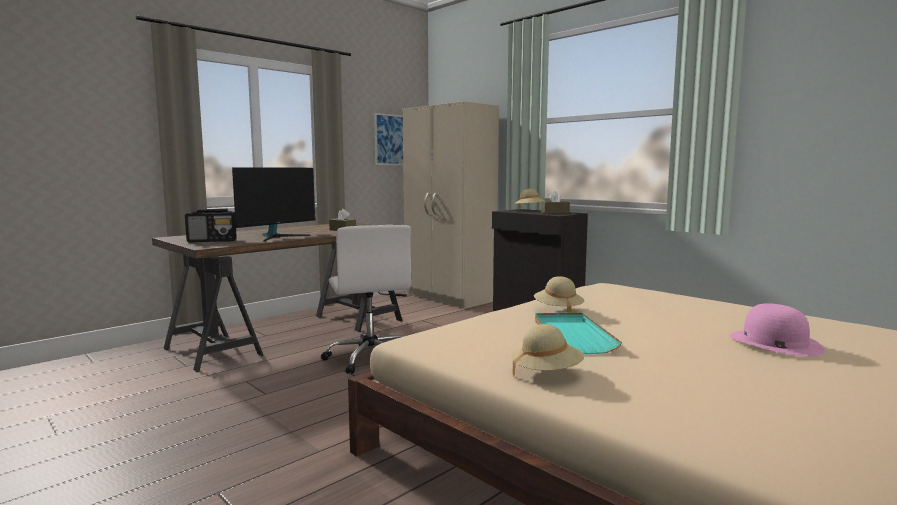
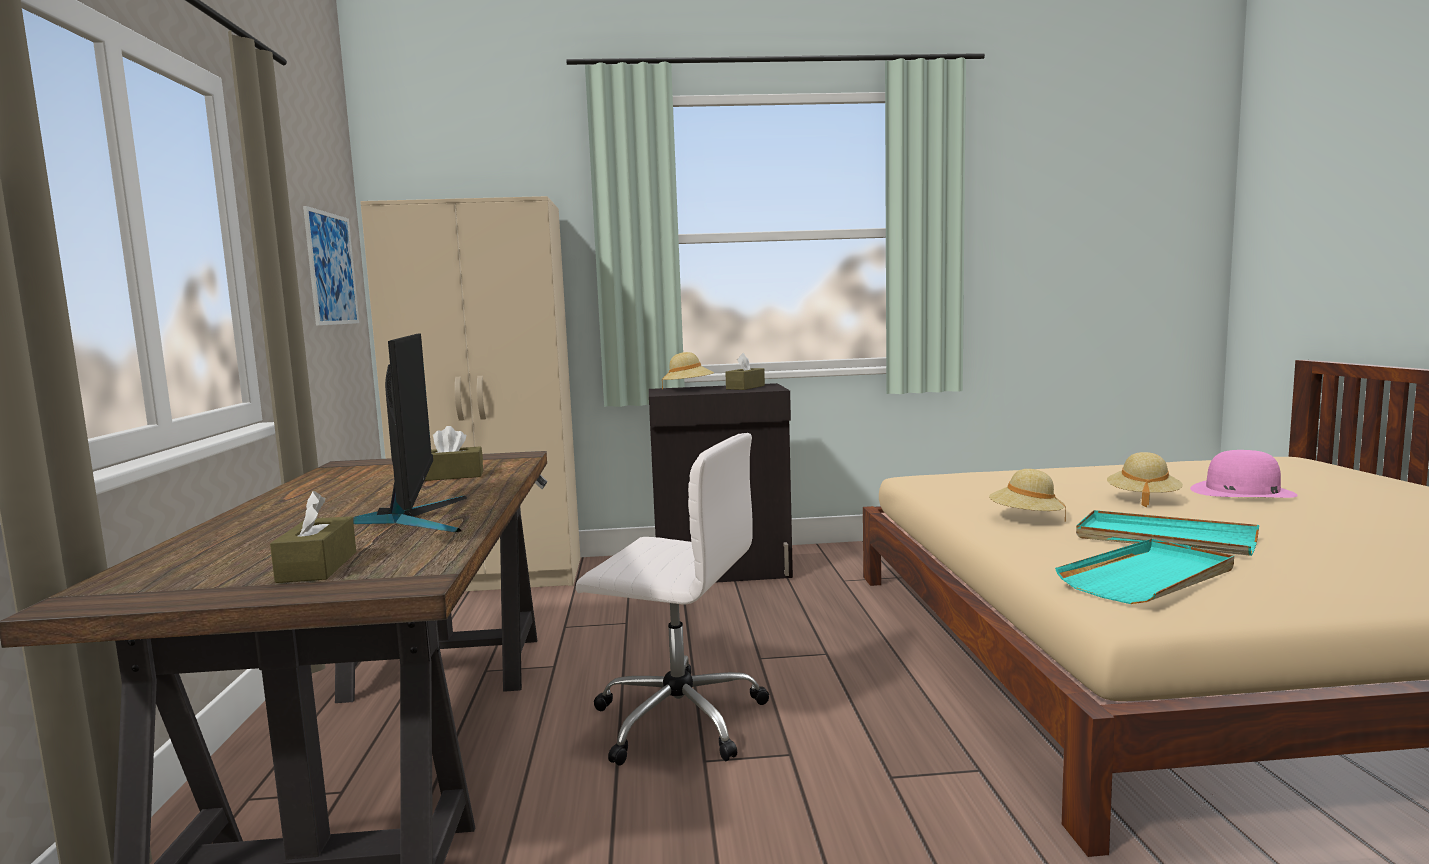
camera: 50 degrees left, 0 degrees up
radio [185,209,237,243] -> brown tissue box [270,491,356,583]
beige hat [511,324,584,377] -> beige hat moved to [1107,452,1183,507]
none -> turquoise tray [1055,539,1234,604]

